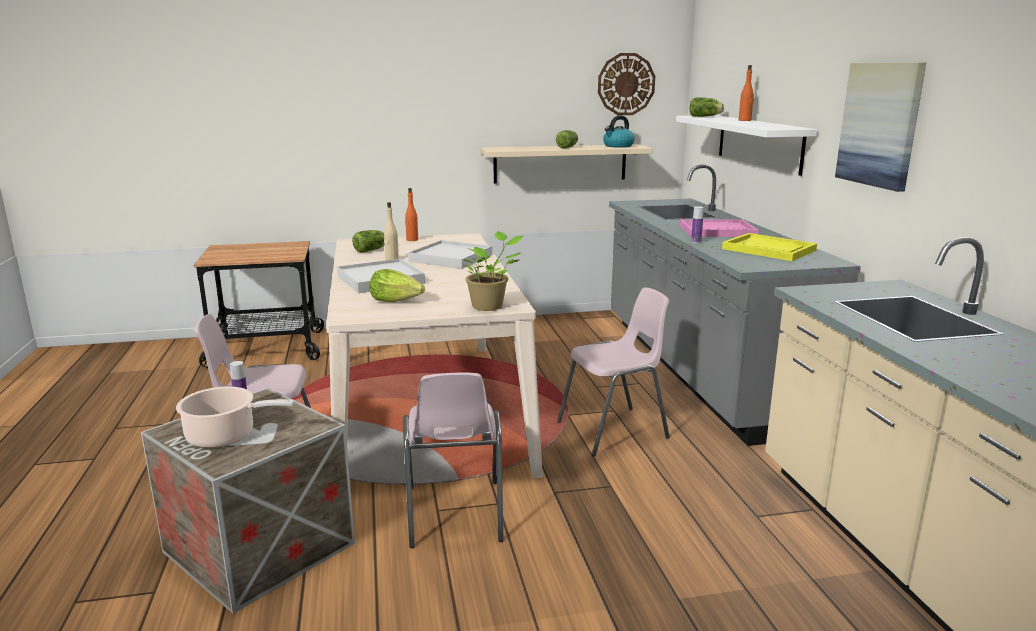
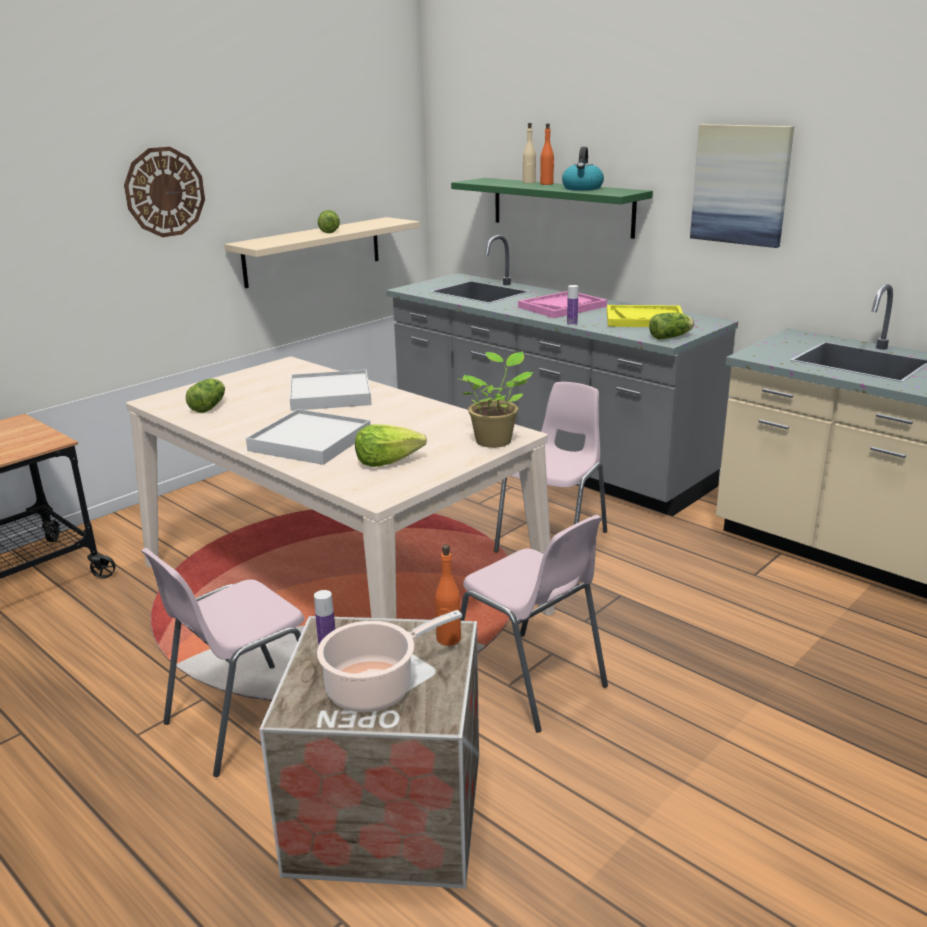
camera: 35 degrees left, 5 degrees up
beige bottle [384,202,399,260] -> beige bottle moved to [523,123,536,183]
orange bottle [405,188,418,241] -> orange bottle moved to [435,545,461,646]
wall clock [598,53,655,115] -> wall clock moved to [124,147,205,237]
kettle [603,116,635,148] -> kettle moved to [562,147,604,191]
white shelf [676,115,818,176] -> green shelf [451,178,653,239]
lettuce [690,97,724,117] -> lettuce moved to [649,313,694,339]

